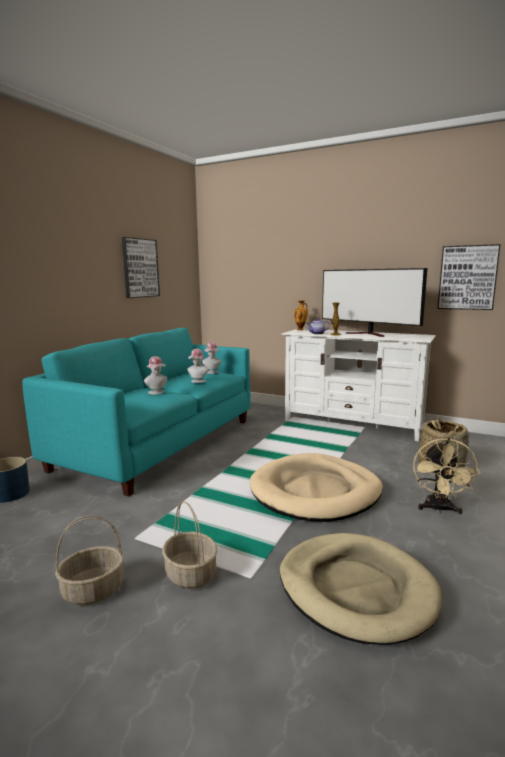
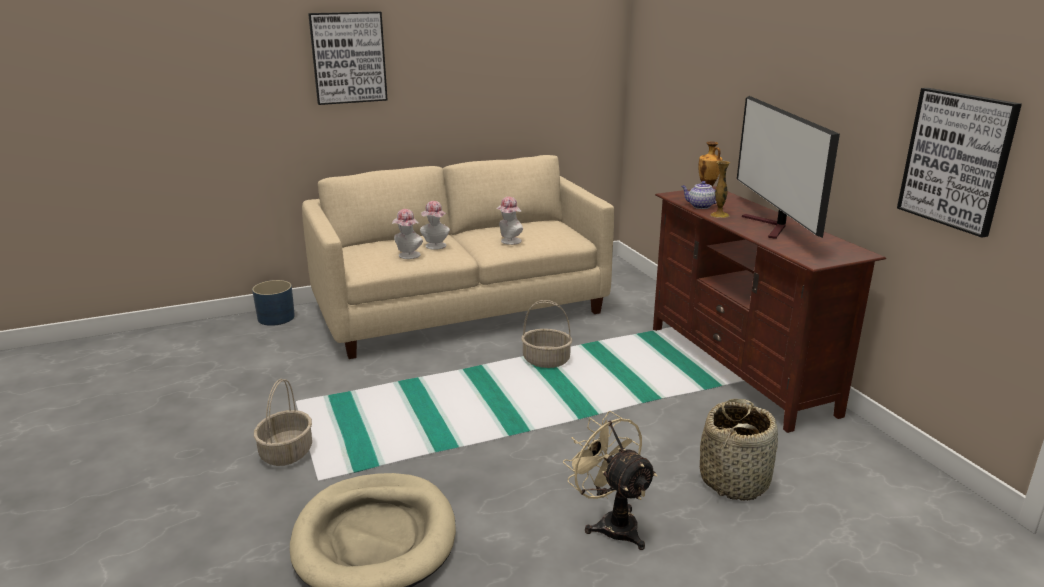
camera: 40 degrees right, 10 degrees up
turquoise sofa [22,328,251,497] -> beige sofa [302,155,614,359]
basket [55,516,124,605] -> basket moved to [521,300,572,368]
picture [122,237,160,298] -> picture moved to [308,11,388,105]
hat [202,342,221,374] -> hat moved to [392,209,423,259]
beige dog bed [250,453,383,522] -> none
white tv stand [281,329,436,441] -> brown tv stand [653,186,886,433]
beige fan [413,438,481,514] -> beige fan turned 90 degrees clockwise [563,411,657,550]

